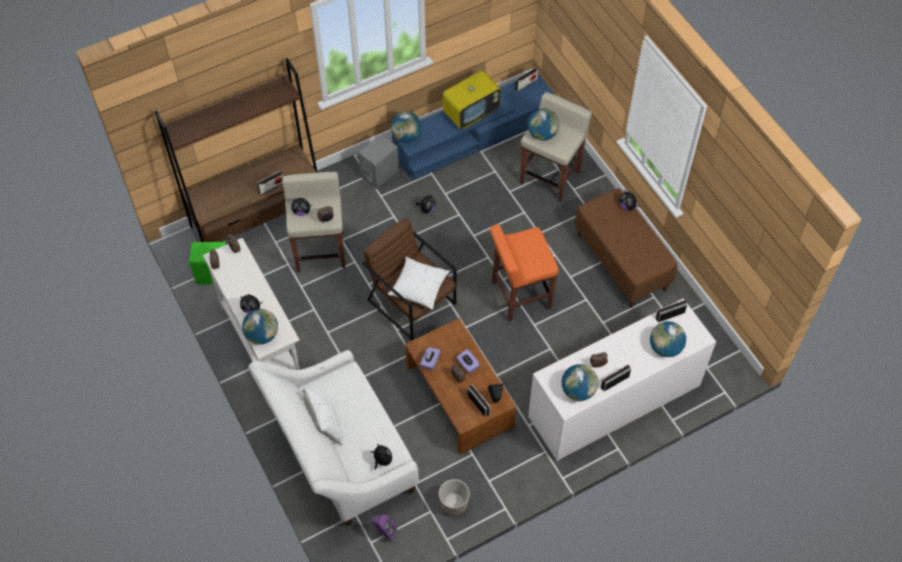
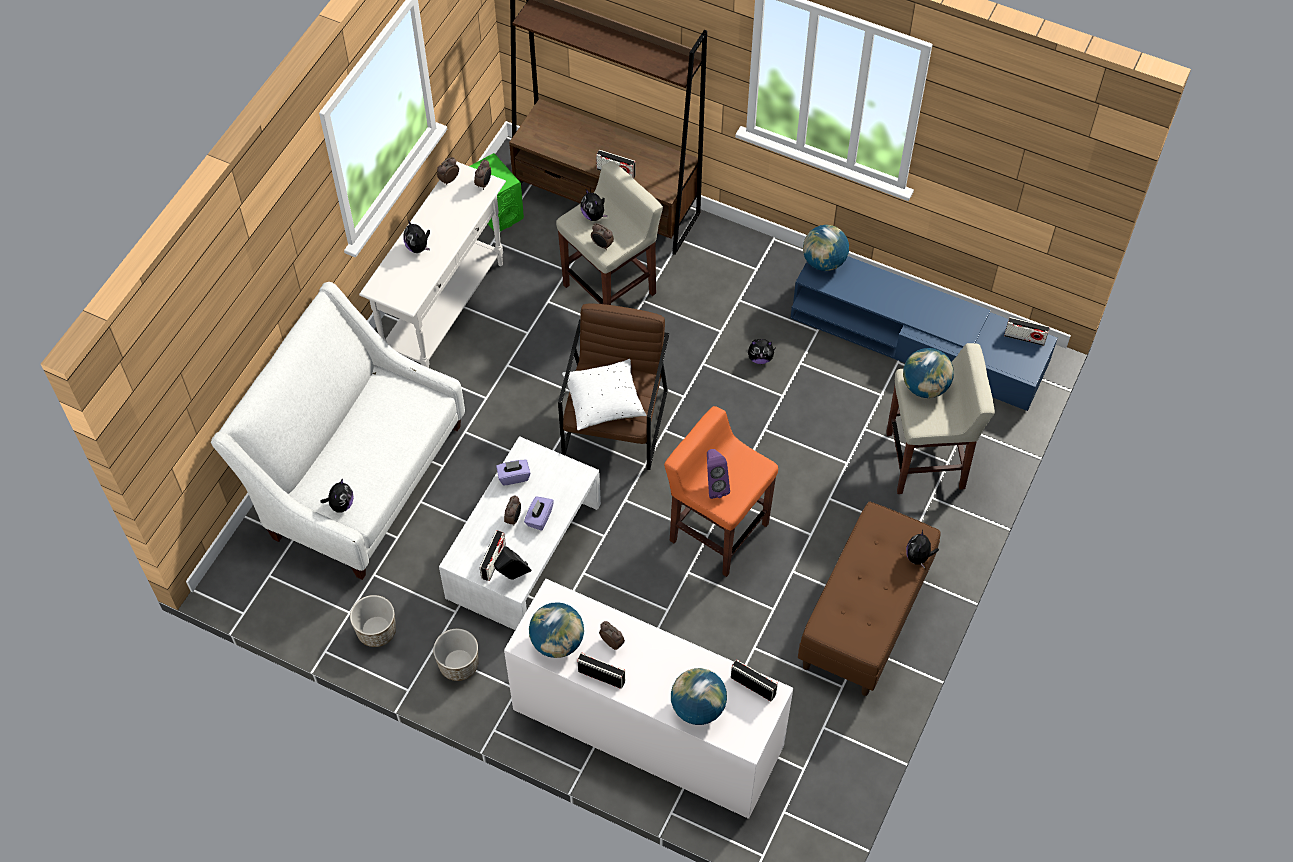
camera: 55 degrees right, 0 degrees up
globe [242,309,278,345] -> none
white pillow [304,387,343,445] -> none
grey speaker [358,134,399,189] -> none
purple speaker [371,515,398,541] -> purple speaker moved to [707,449,730,499]
brown coffee table [405,318,516,455] -> white coffee table [439,436,601,630]
television [443,69,501,129] -> none
none -> planter [433,629,479,681]

